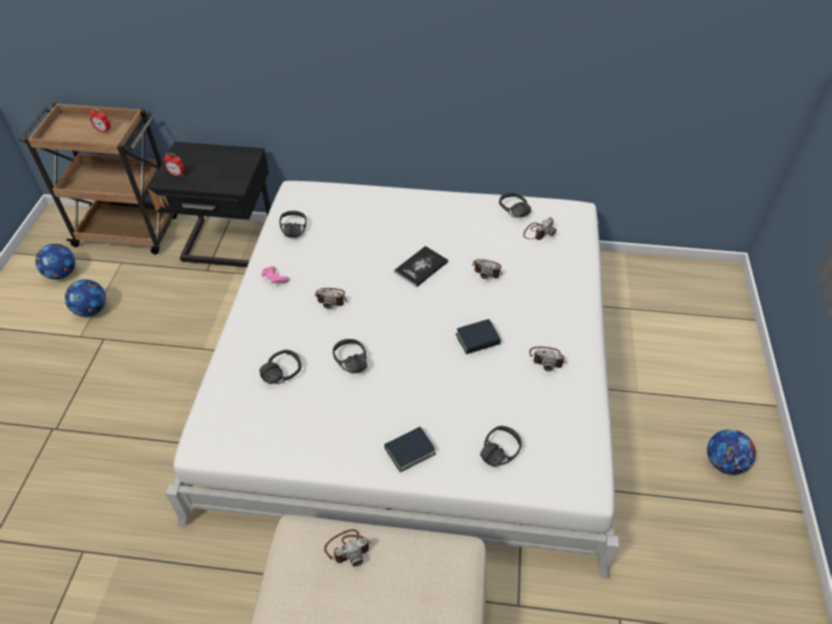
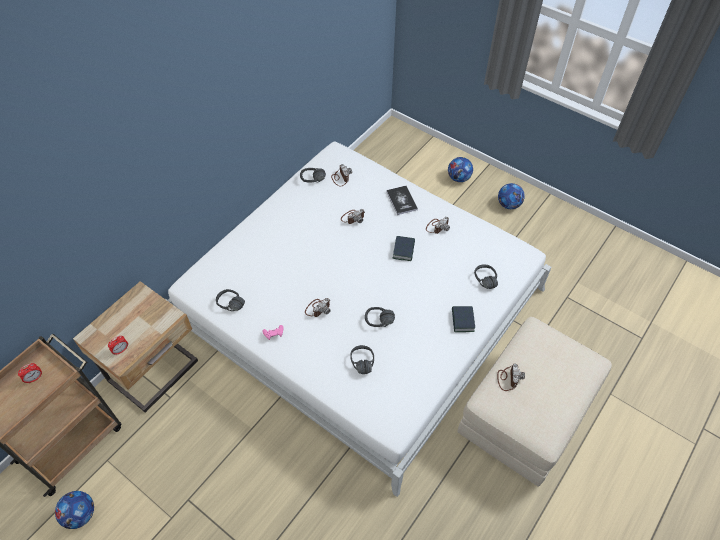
camera: 60 degrees left, 5 degrees up
football [65,279,106,317] -> football moved to [448,157,473,182]
black nightstand [148,142,271,267] -> beige nightstand [73,281,198,413]
book [394,246,448,287] -> book moved to [386,186,418,215]

